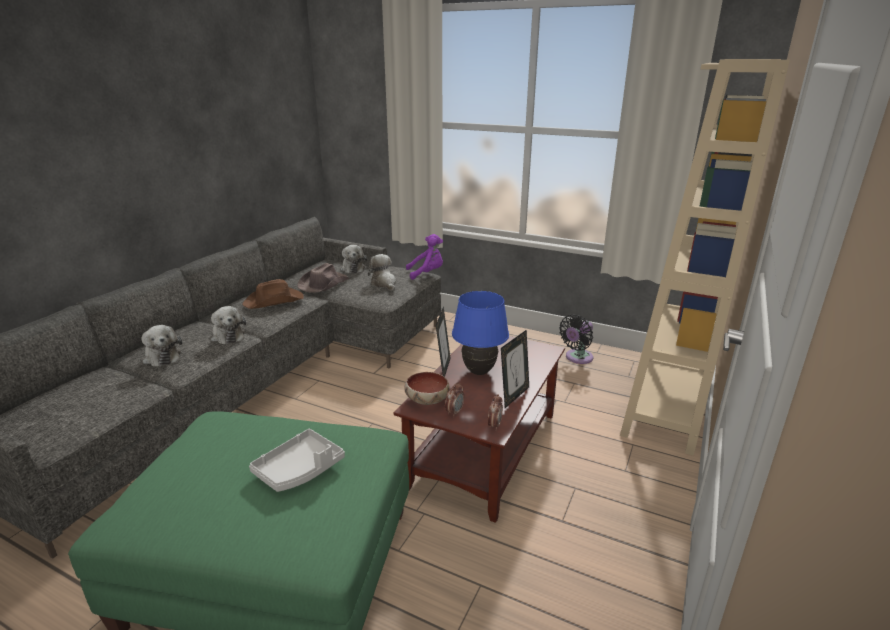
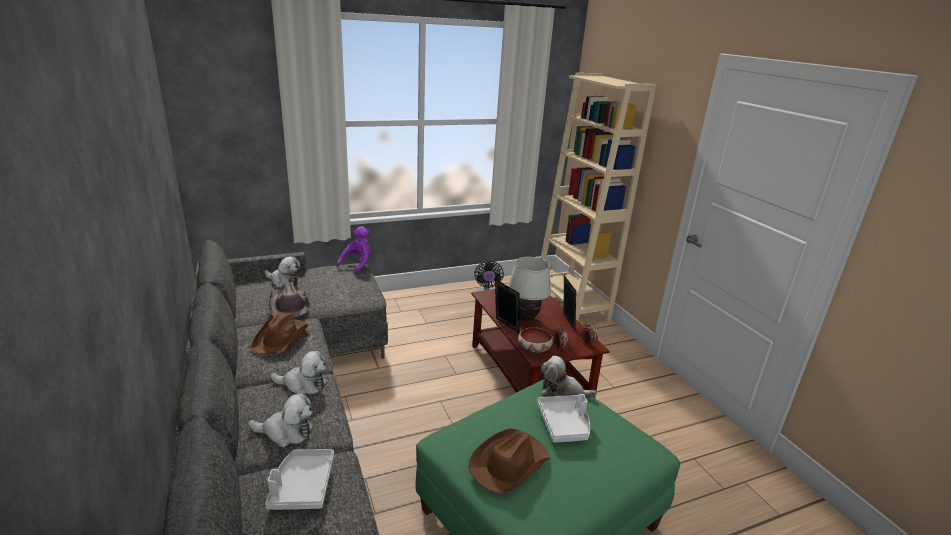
camera: 50 degrees left, 0 degrees up
plush toy [368,254,396,291] -> plush toy moved to [541,356,597,398]
blue table lamp [452,291,509,375] -> white table lamp [508,257,551,321]
none -> grey tray [265,449,334,510]
none -> brown hat [468,428,551,494]

